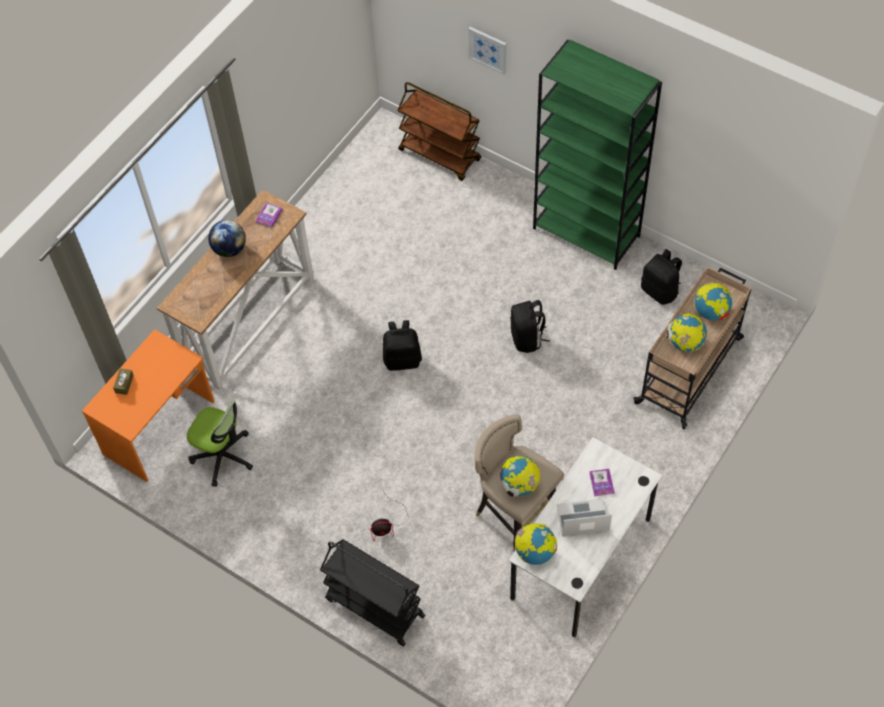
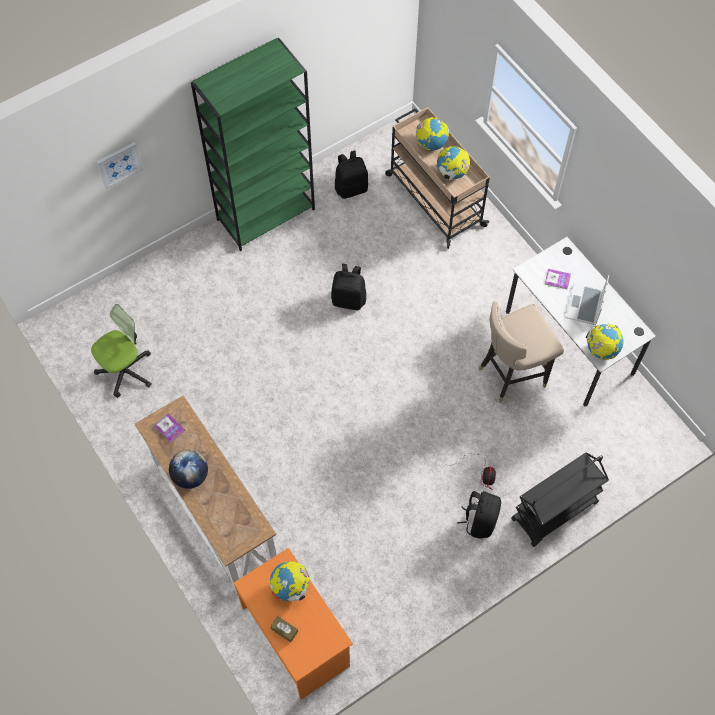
camera: 70 degrees left, 5 degrees up
office chair [187,400,253,487] -> office chair moved to [91,304,152,398]
black backpack [383,320,422,371] -> black backpack moved to [457,491,501,539]
brown cart [397,82,481,181] -> none
globe [500,456,540,497] -> globe moved to [270,561,309,601]

